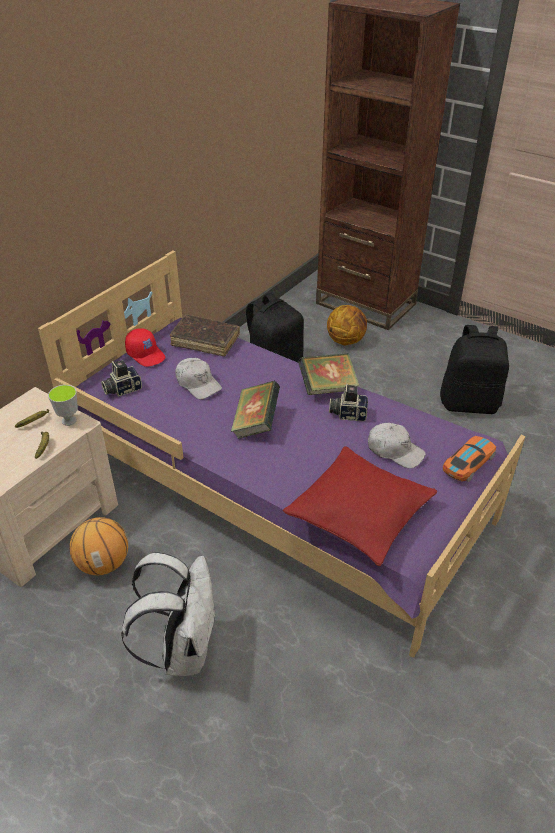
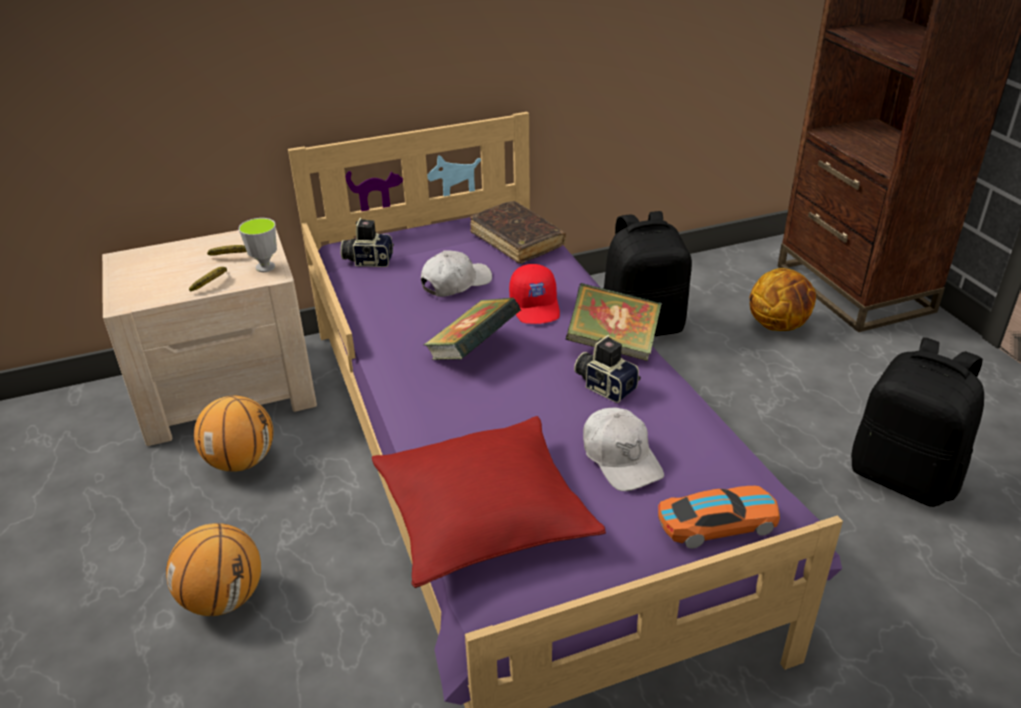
camera: 35 degrees right, 5 degrees down
white backpack [121,552,217,676] -> basketball [166,523,261,616]
red cap [125,328,166,367] -> red cap moved to [509,264,560,324]
white cap [175,358,222,399] -> white cap turned 120 degrees counterclockwise [421,250,492,297]

